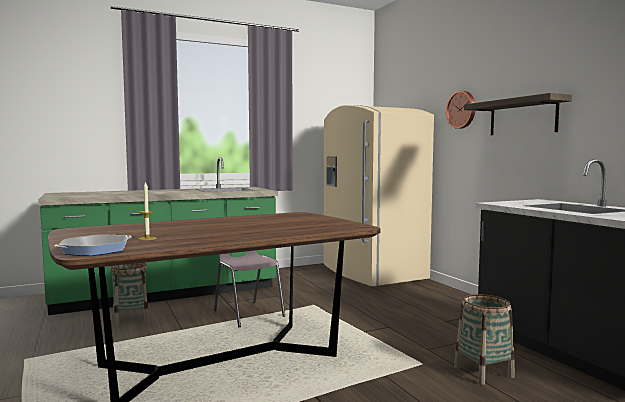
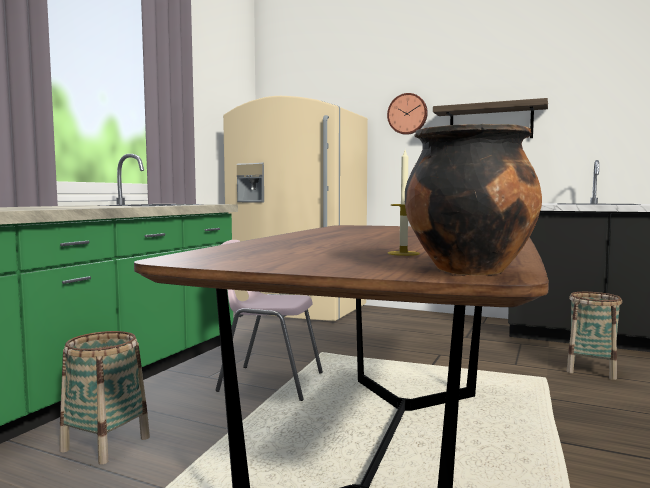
camera: 40 degrees left, 0 degrees up
frying pan [54,234,132,256] -> cooking pot [405,124,542,276]

